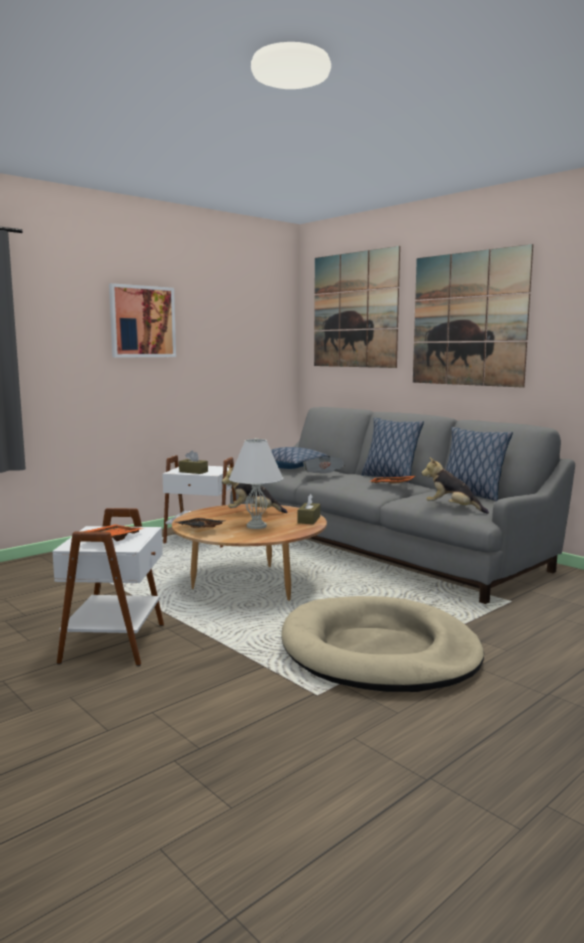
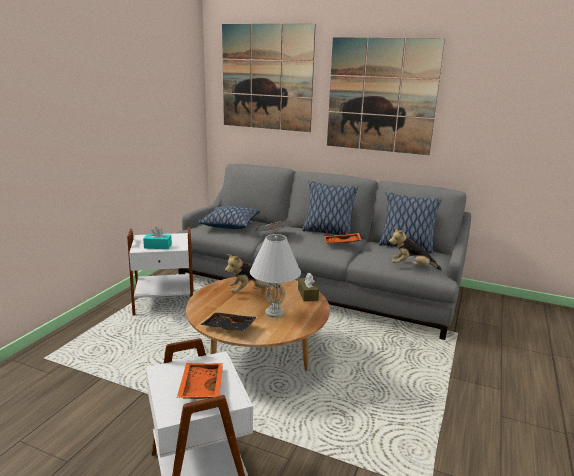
camera: 25 degrees left, 10 degrees up
picture [109,283,176,358] -> none
brown tissue box [179,450,208,474] -> turquoise tissue box [143,227,172,249]
beige dog bed [281,596,484,692] -> none

